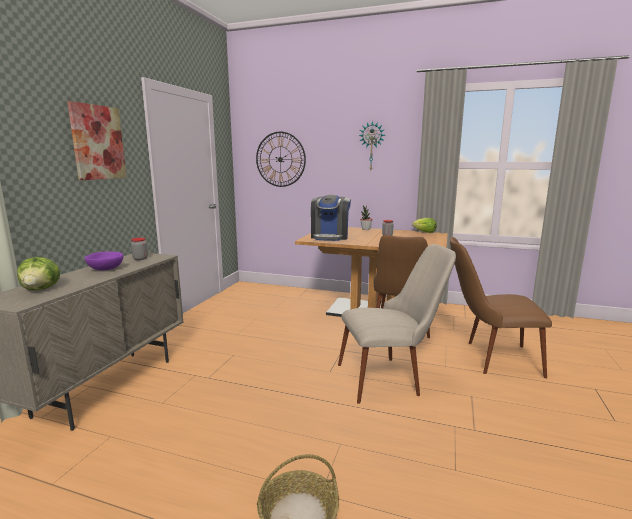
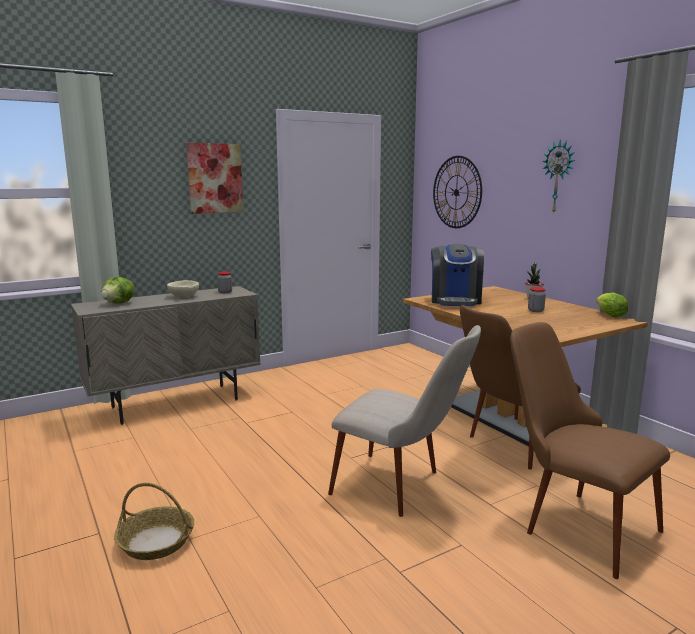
camera: 40 degrees right, 0 degrees up
purple bowl [85,251,123,270] -> beige bowl [167,280,199,297]
coffee machine [311,195,351,241] -> coffee machine turned 45 degrees counterclockwise [431,244,484,306]

